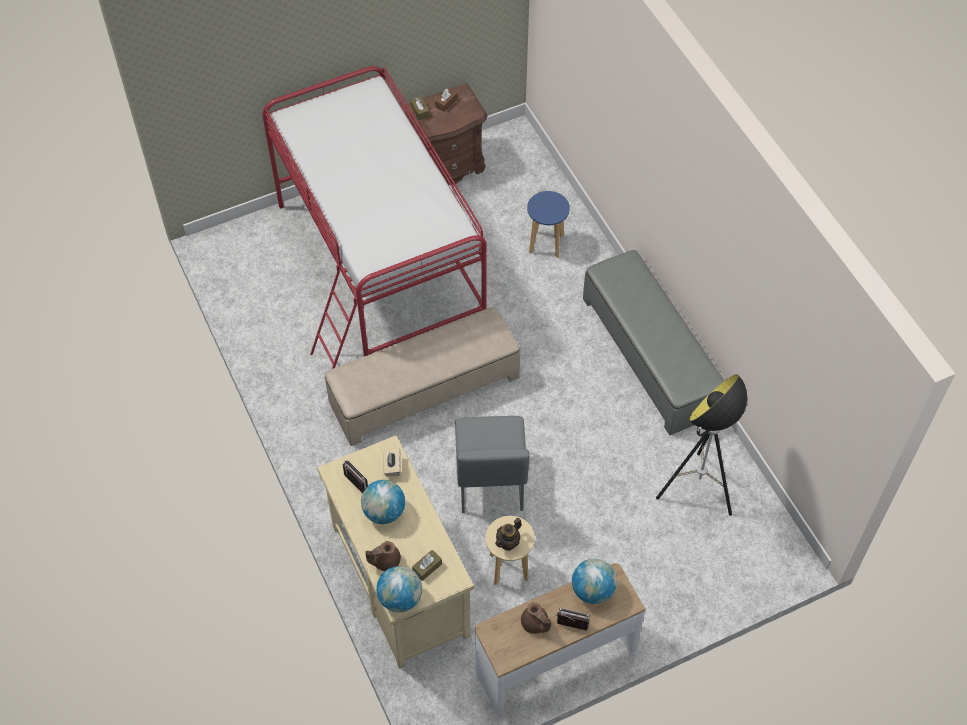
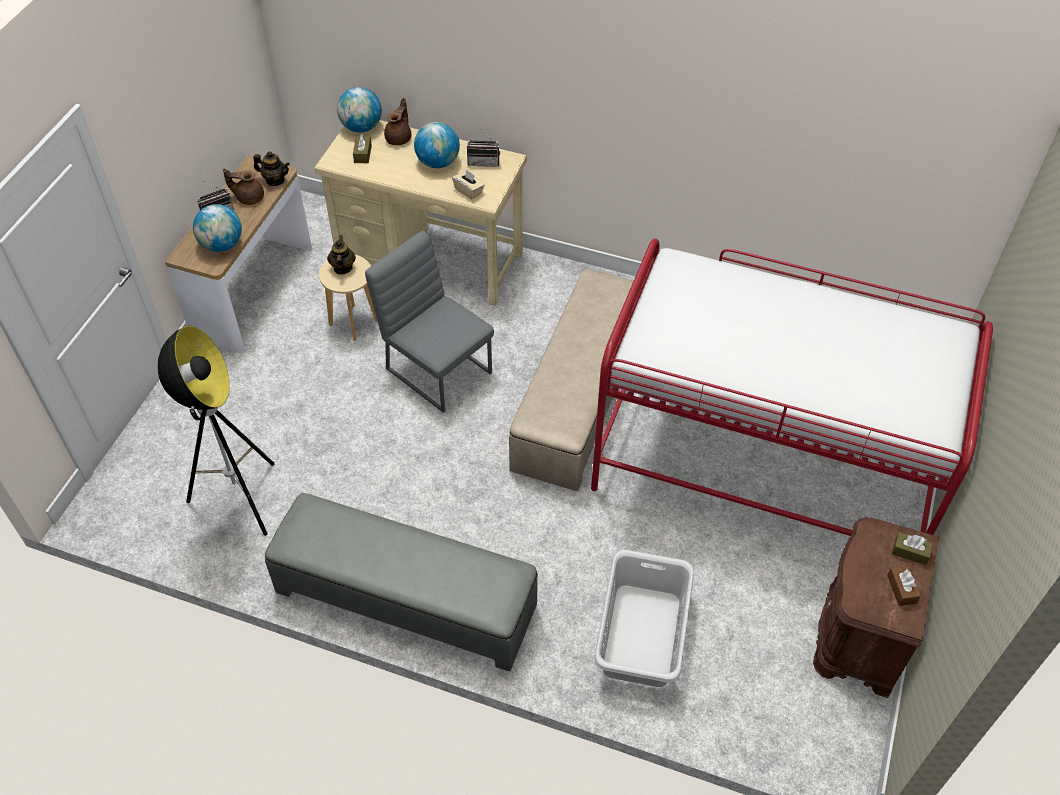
camera: 135 degrees right, 5 degrees down
blue stool [527,191,570,258] -> grey laundry basket [594,550,694,687]
none -> teapot [253,151,290,186]

